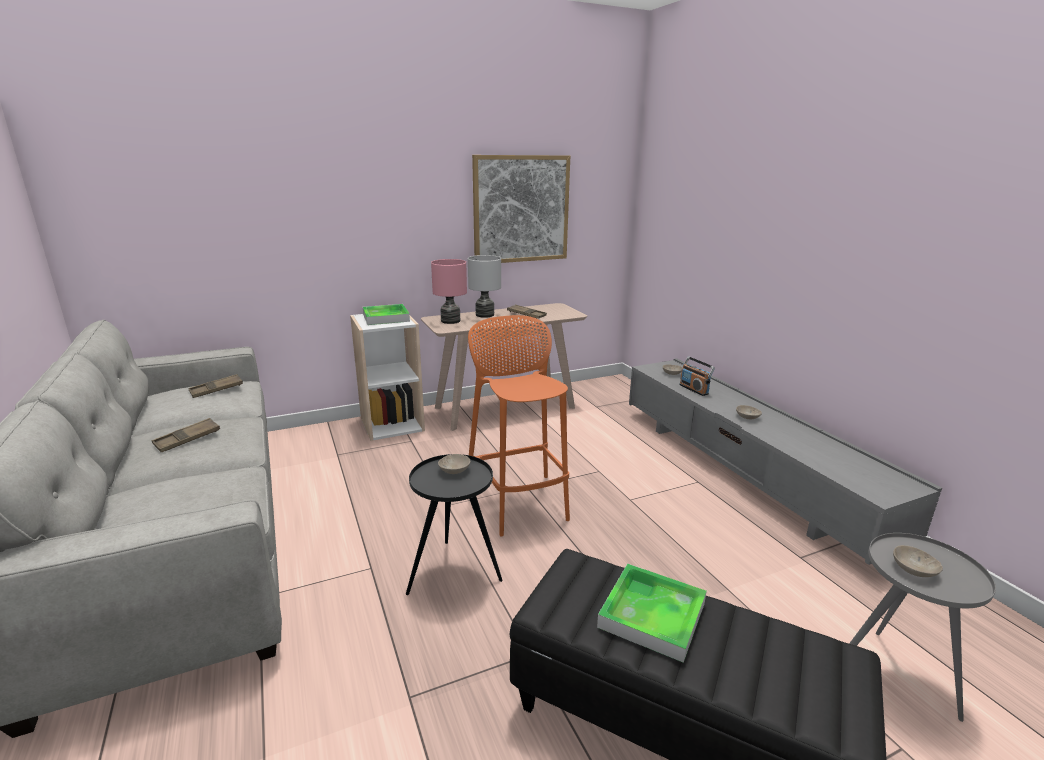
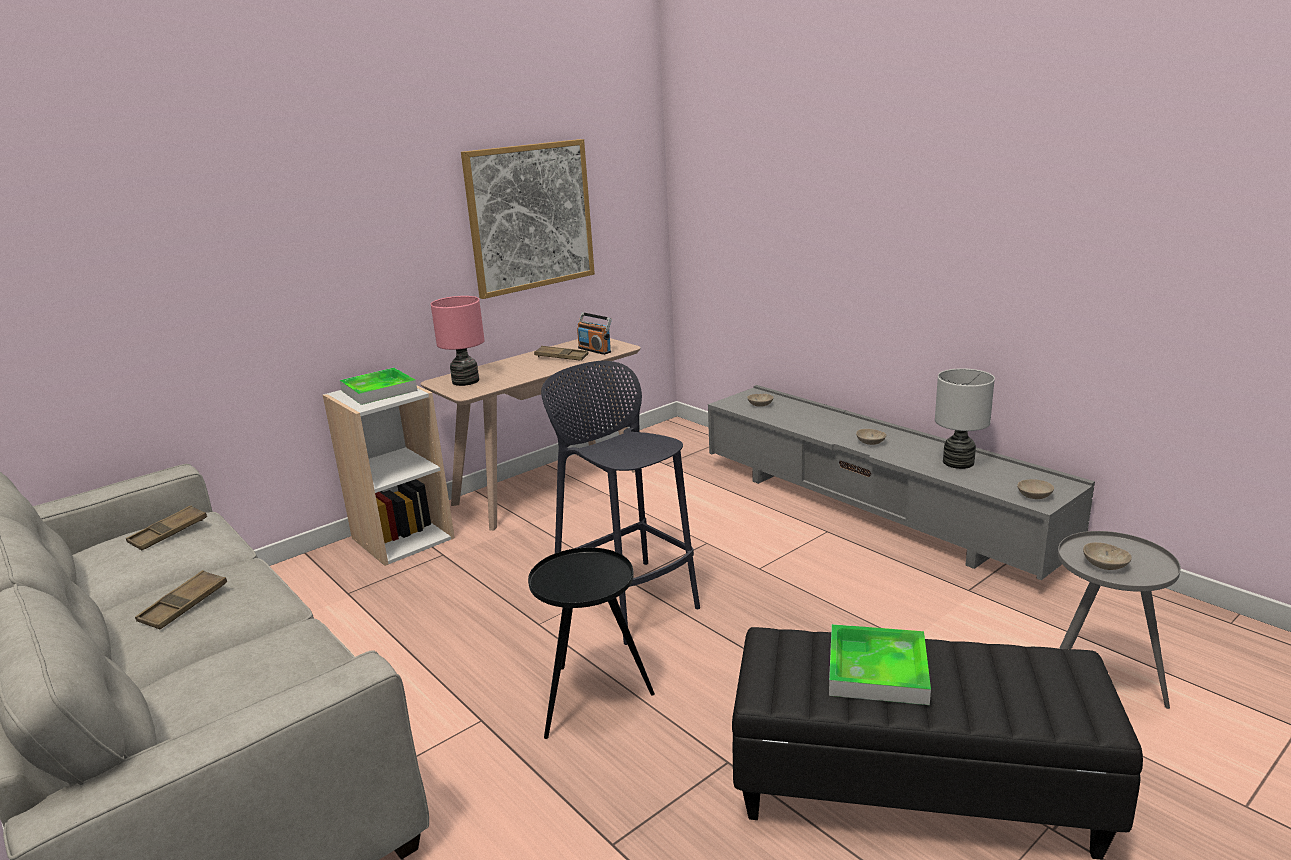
camera: 15 degrees left, 0 degrees up
beige bowl [438,454,470,474] -> beige bowl moved to [1017,479,1054,499]
grey table lamp [468,255,501,318] -> grey table lamp moved to [935,368,995,469]
orange stool [468,315,570,536] -> grey stool [541,361,700,645]
radio [679,356,715,396] -> radio moved to [577,312,612,355]

